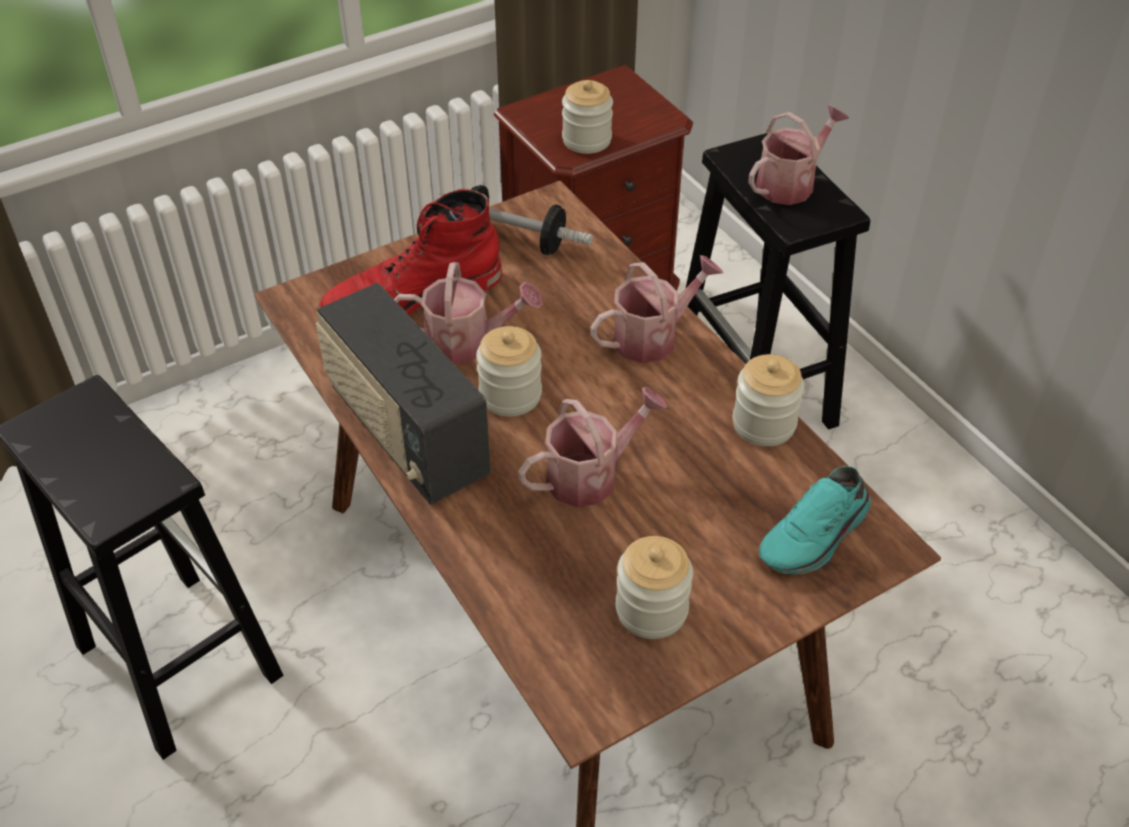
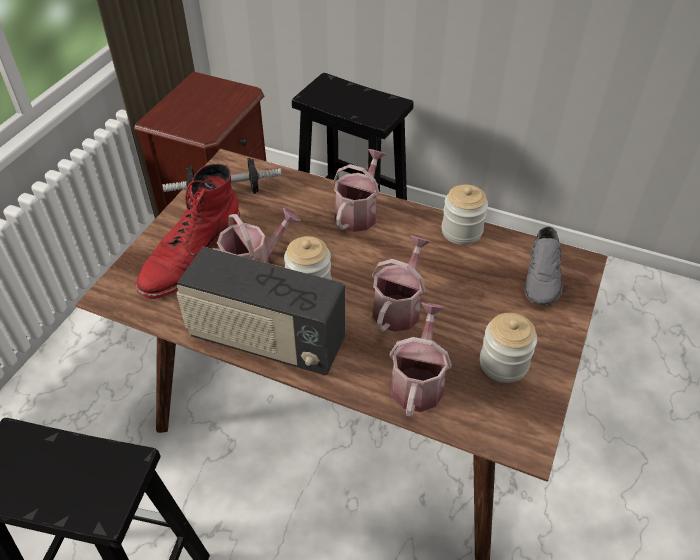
camera: 35 degrees left, 0 degrees up
jar [562,80,613,154] -> none
watering can [748,104,849,205] -> watering can moved to [389,302,452,417]
turquoise shoe [759,466,871,574] -> grey shoe [525,226,563,305]

